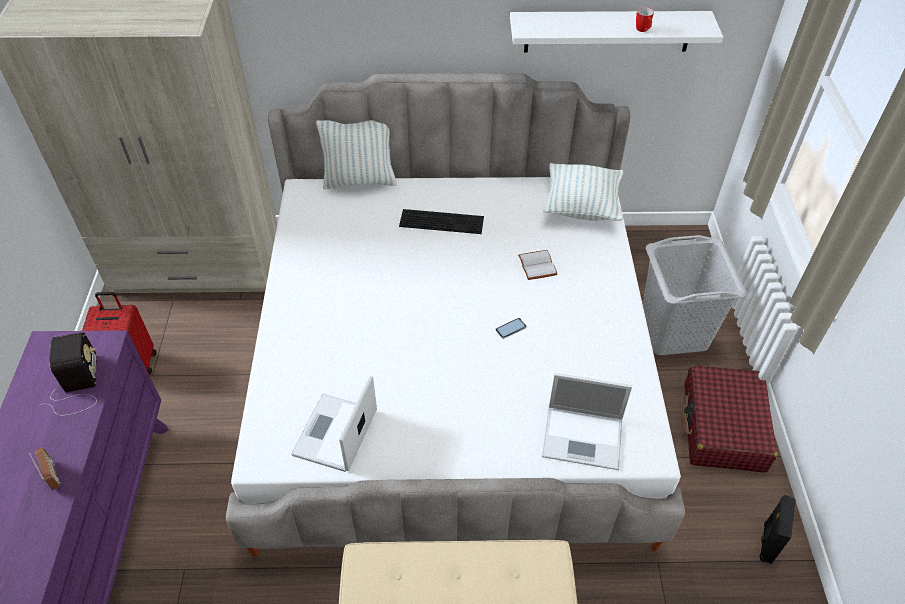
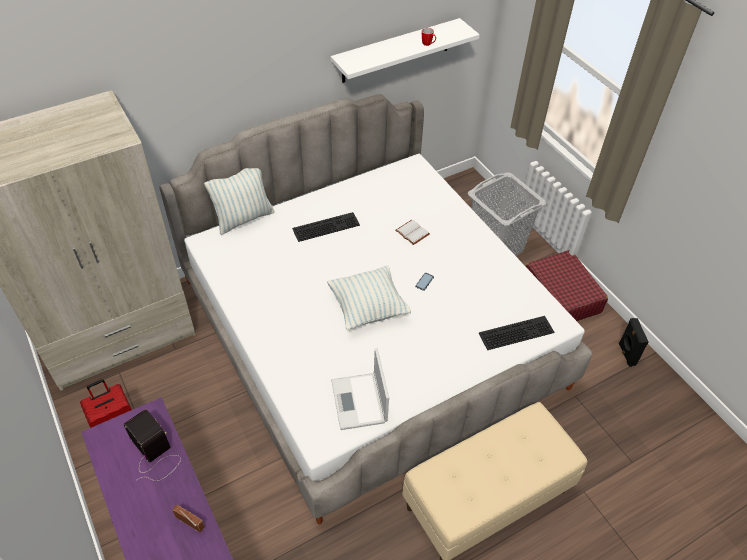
camera: 30 degrees left, 0 degrees up
laptop [542,373,632,470] -> keyboard [479,316,555,350]
pillow [543,163,623,221] -> pillow moved to [327,265,411,330]

